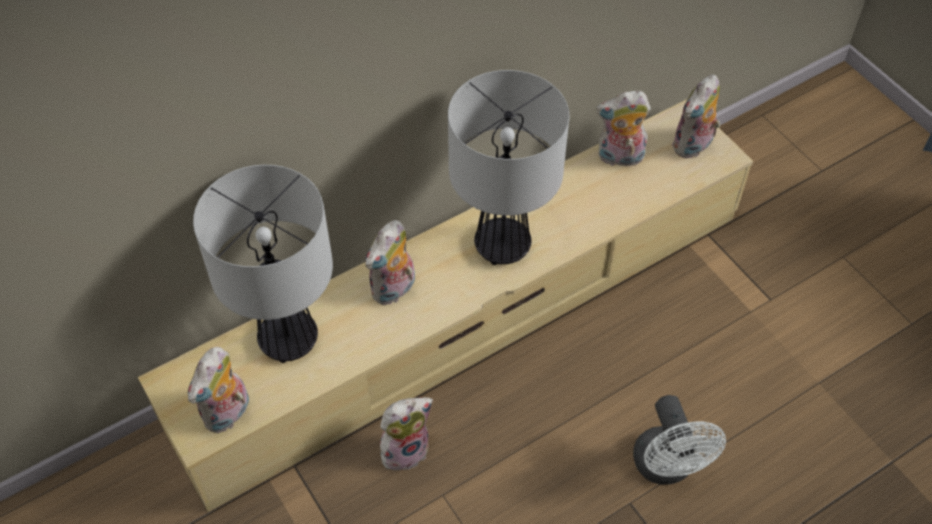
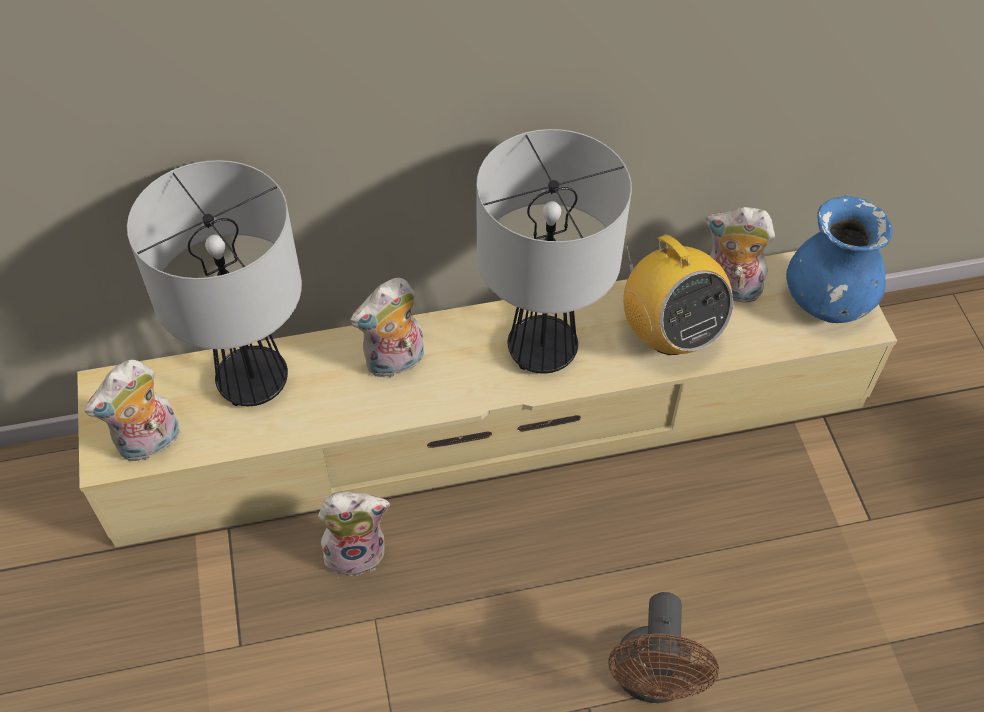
camera: 20 degrees right, 0 degrees up
white fan [633,395,726,485] -> brown fan [608,592,719,703]
plush toy [672,75,721,159] -> blue vase [786,196,893,323]
none -> radio [623,235,733,355]

